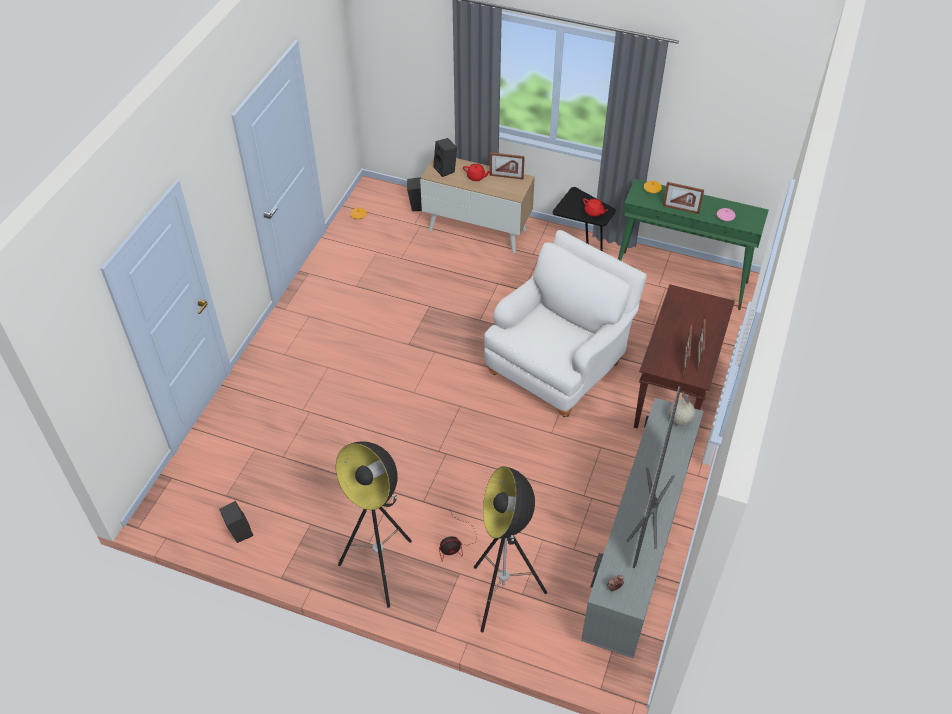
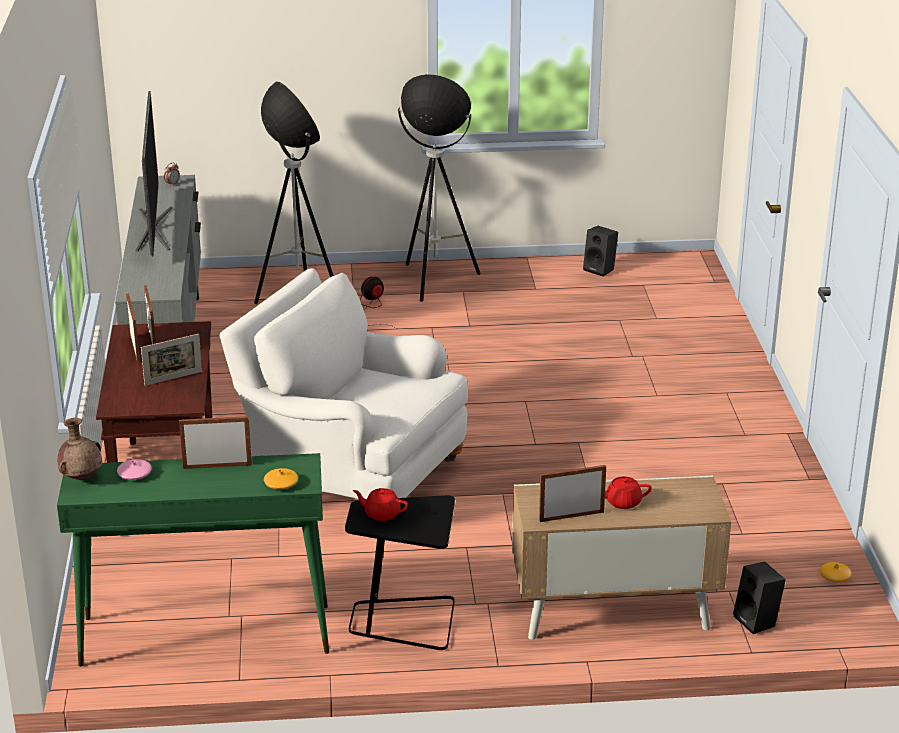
camera: 155 degrees right, 20 degrees down
black speaker [433,138,457,177] -> none
white armchair [484,230,647,417] -> white armchair turned 105 degrees clockwise [219,268,468,499]
globe [669,392,695,426] -> none
none -> brown vase [57,418,102,480]
none -> picture frame [141,334,202,386]

